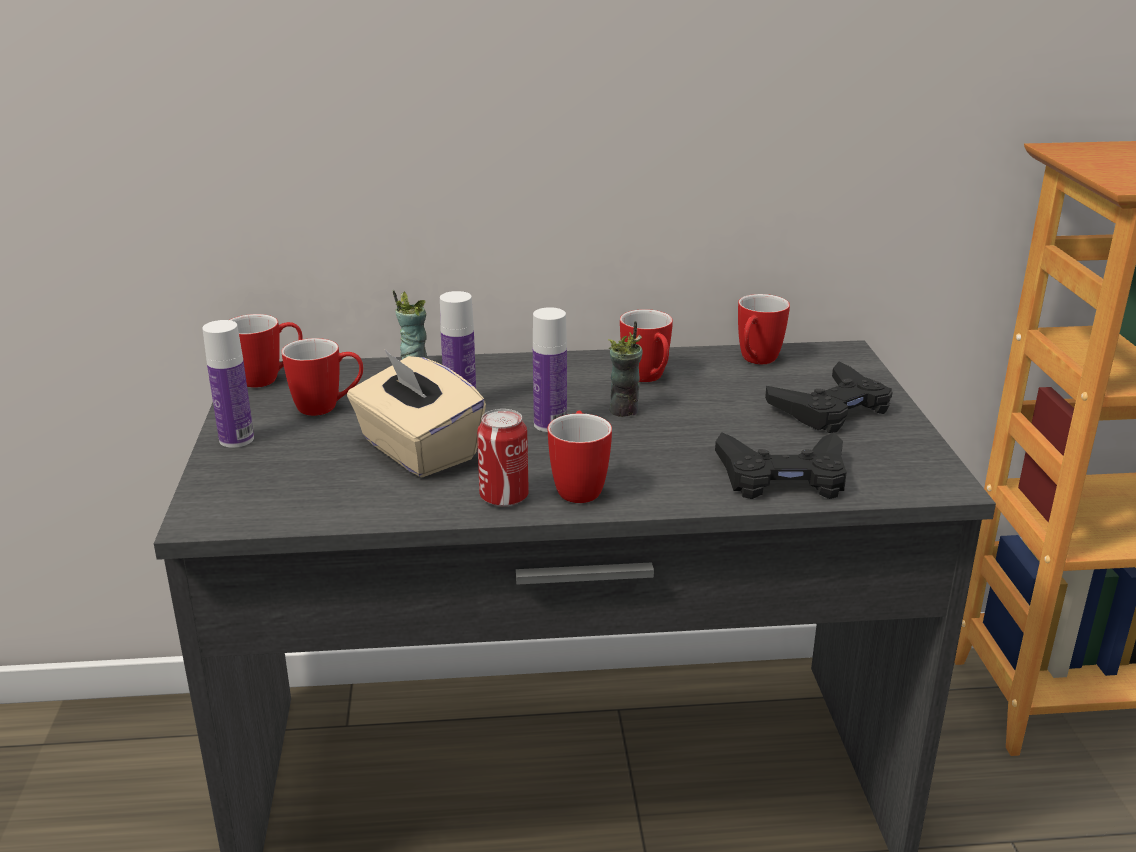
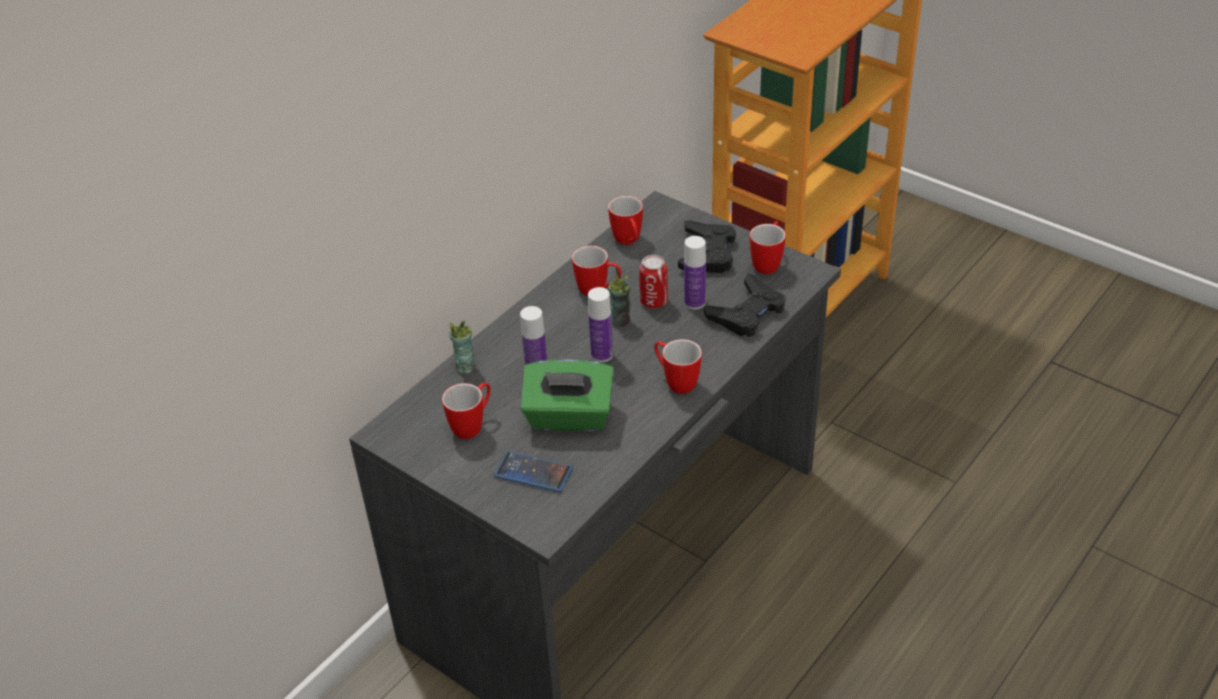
camera: 45 degrees left, 15 degrees up
bottle [202,320,254,448] -> bottle moved to [684,236,706,309]
mug [230,314,303,388] -> mug moved to [750,221,786,274]
beige tissue box [347,350,486,477] -> green tissue box [520,359,614,431]
can [477,409,529,507] -> can moved to [639,255,668,308]
none -> phone [494,451,573,492]

